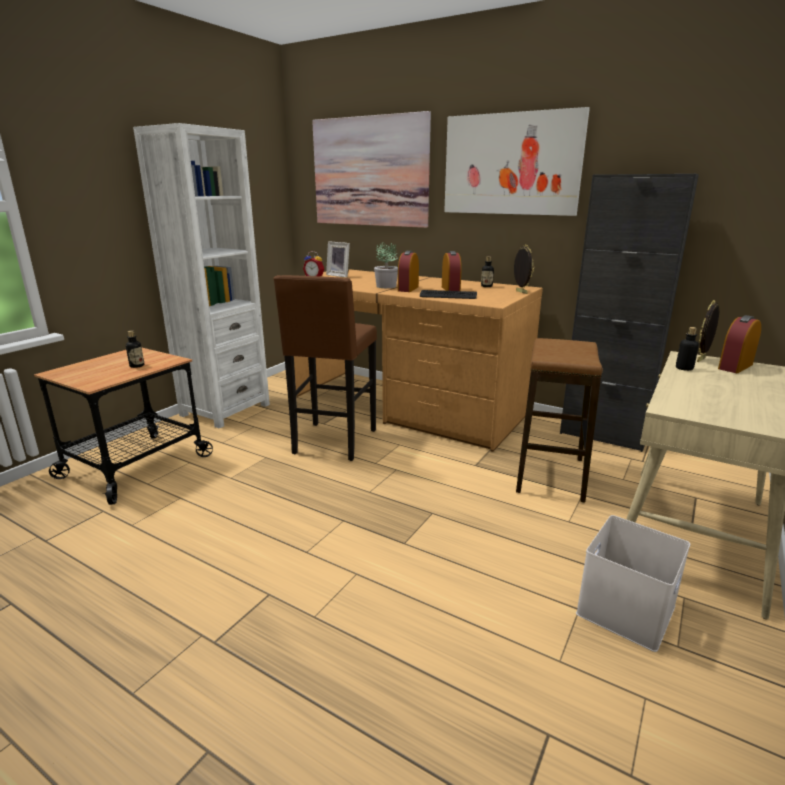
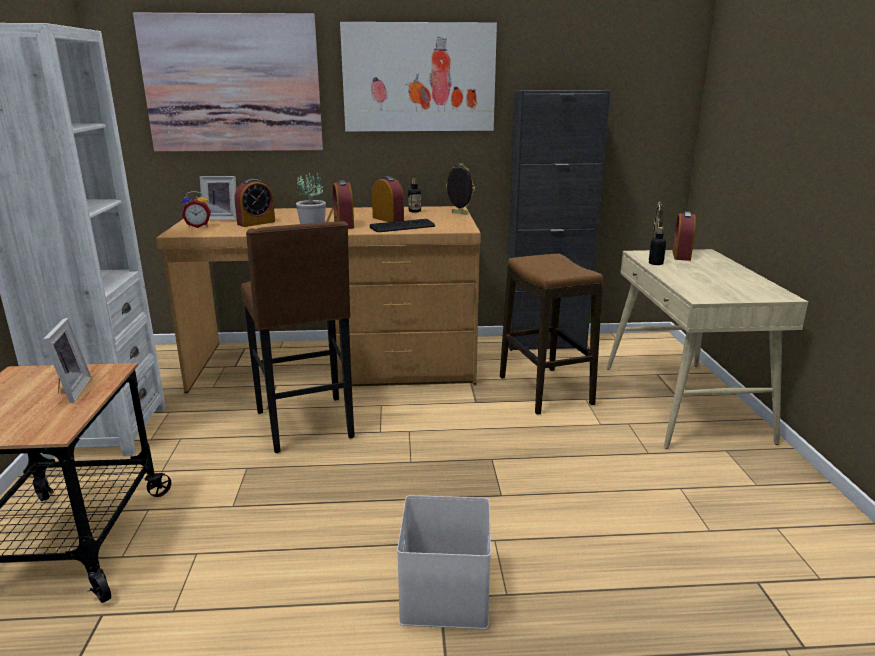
camera: 35 degrees left, 0 degrees up
bottle [126,330,144,368] -> picture frame [43,318,92,403]
white storage box [576,515,690,652] -> white storage box moved to [397,495,491,629]
none -> alarm clock [235,179,275,227]

